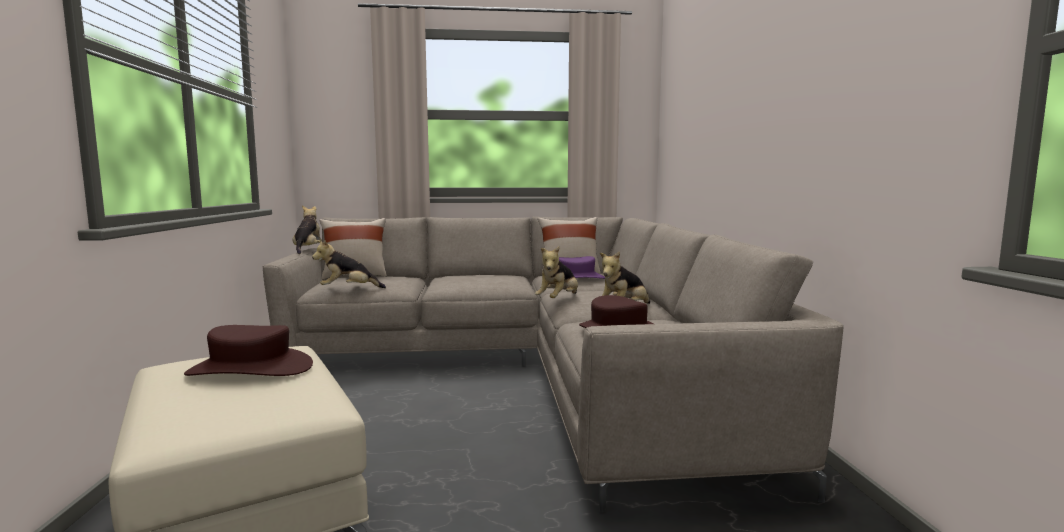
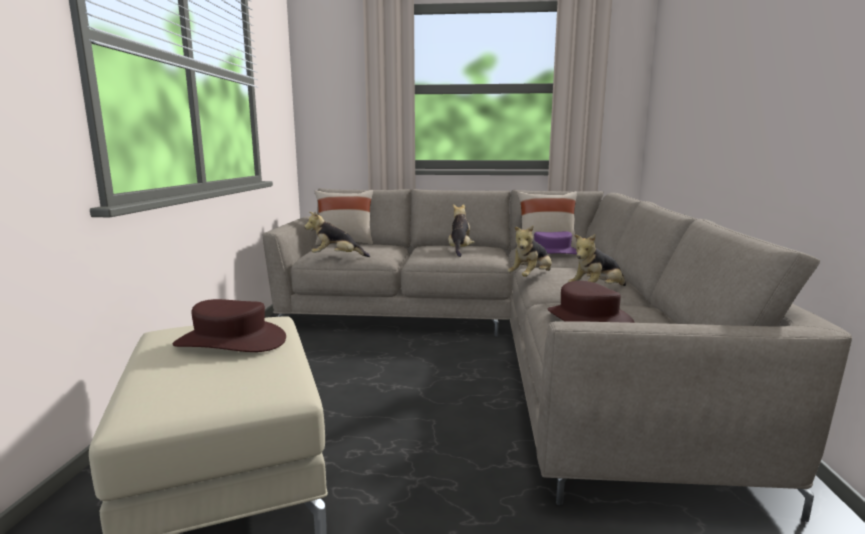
camera: 10 degrees right, 5 degrees up
plush toy [293,205,322,254] -> plush toy moved to [448,204,475,257]

